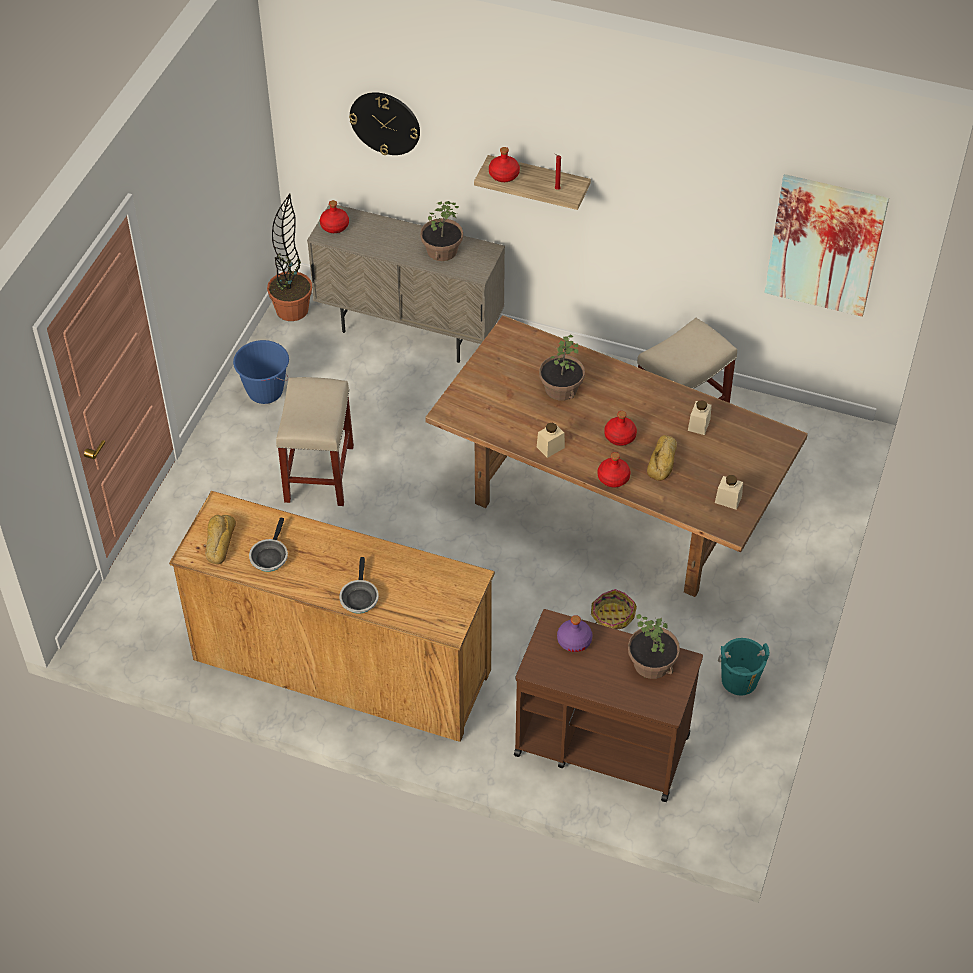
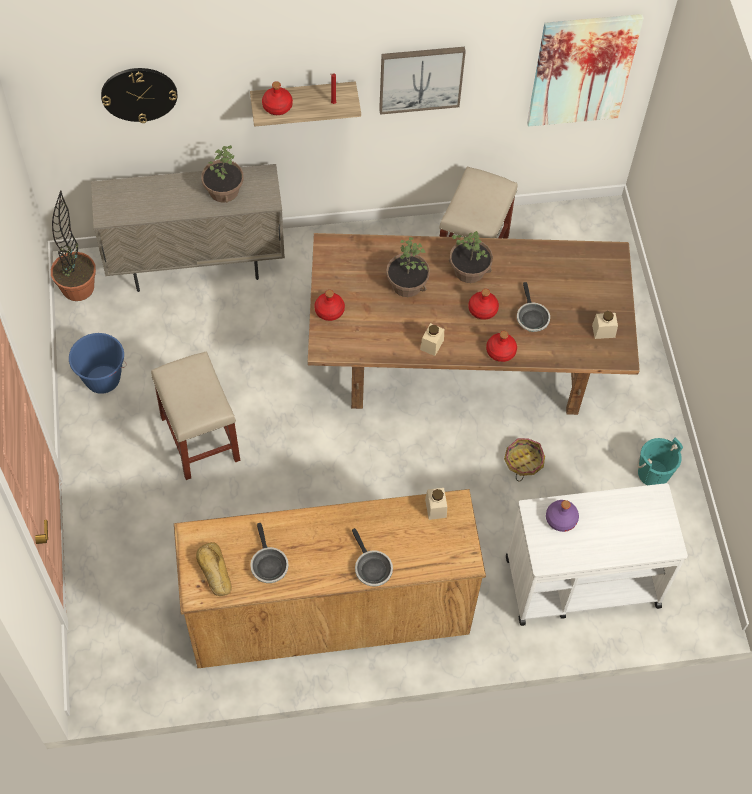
camera: 30 degrees left, 10 degrees up
red bottle [320,200,349,233] -> red bottle moved to [314,290,345,321]
brown cart [514,609,703,802] -> white cart [506,483,688,626]
potted plant [628,614,680,679] -> potted plant moved to [449,231,493,283]
bread [647,435,677,481] -> frying pan [517,282,550,332]
beige jar [688,400,712,435] -> beige jar moved to [425,488,447,520]
none -> picture [379,47,466,115]

